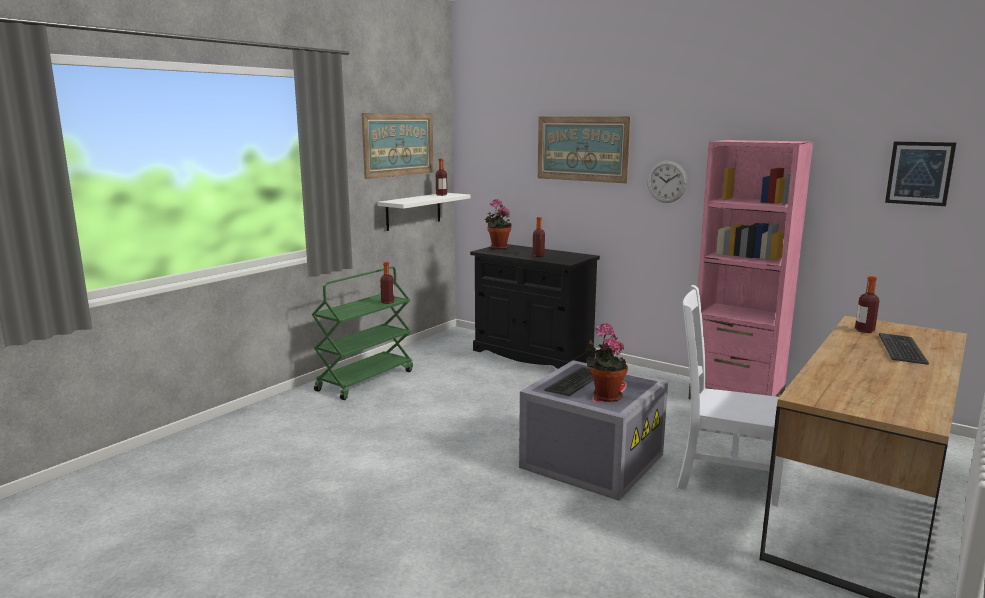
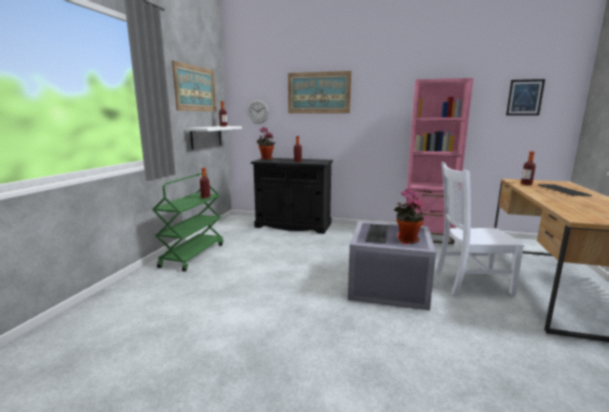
camera: 20 degrees left, 0 degrees up
wall clock [647,161,687,203] -> wall clock moved to [248,100,269,124]

